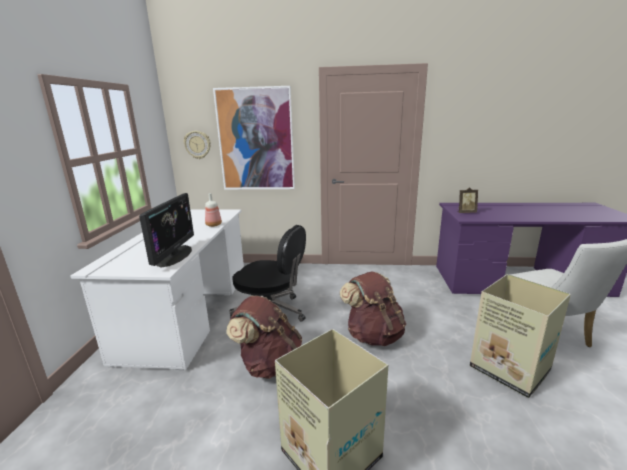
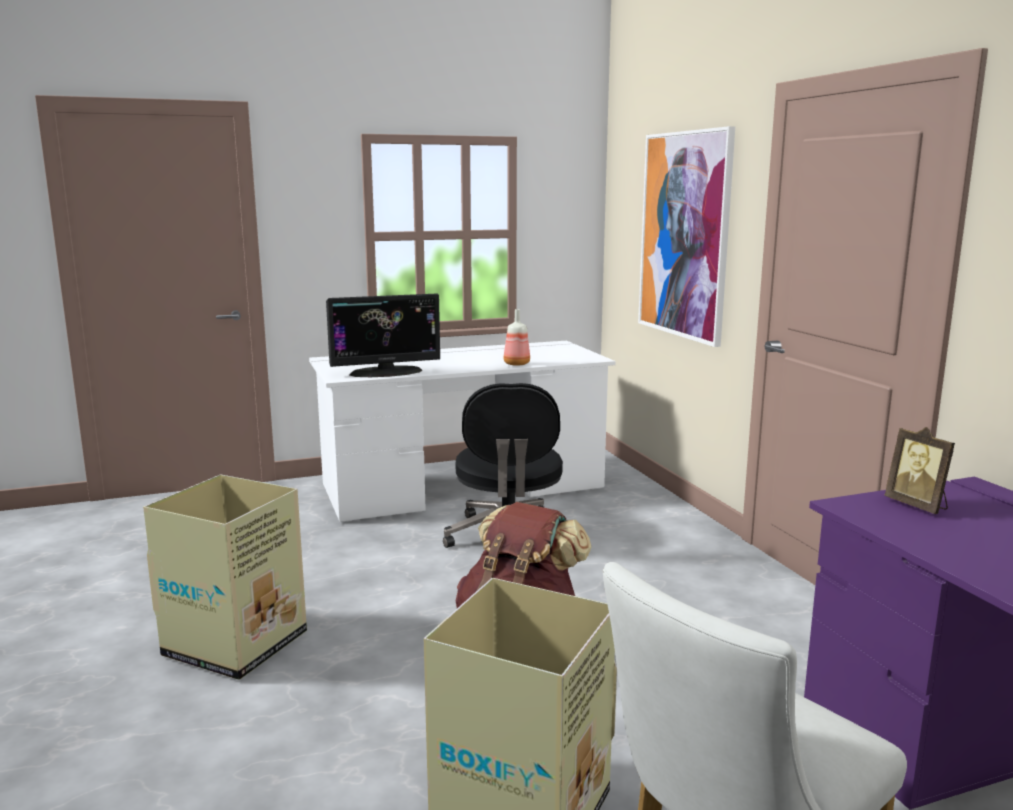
camera: 65 degrees right, 5 degrees down
wall clock [184,131,211,159] -> none
brown backpack [226,296,302,379] -> none

